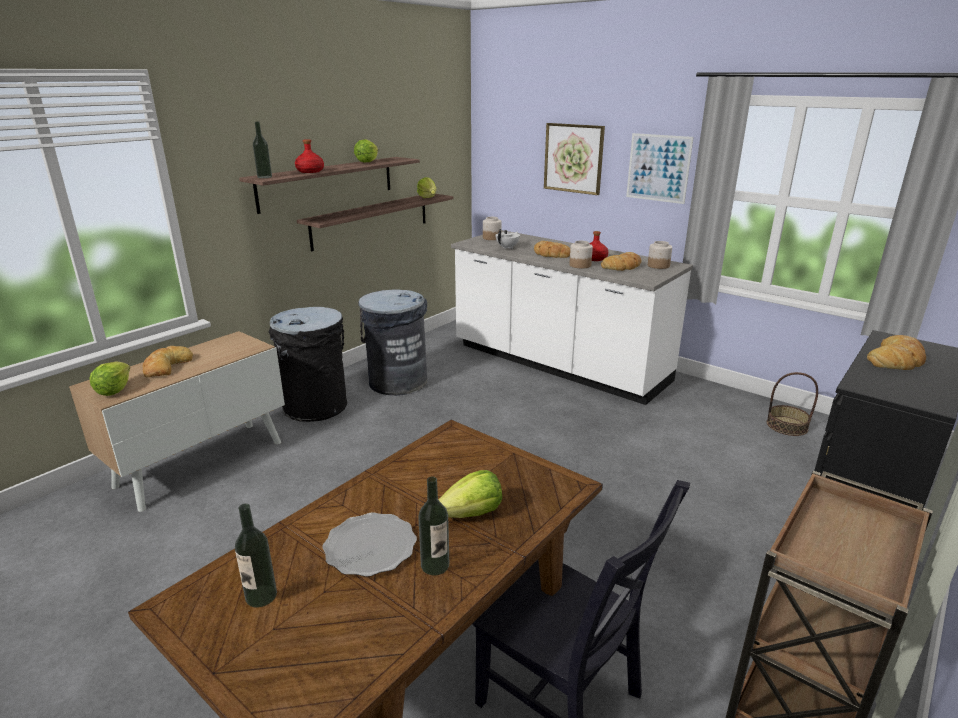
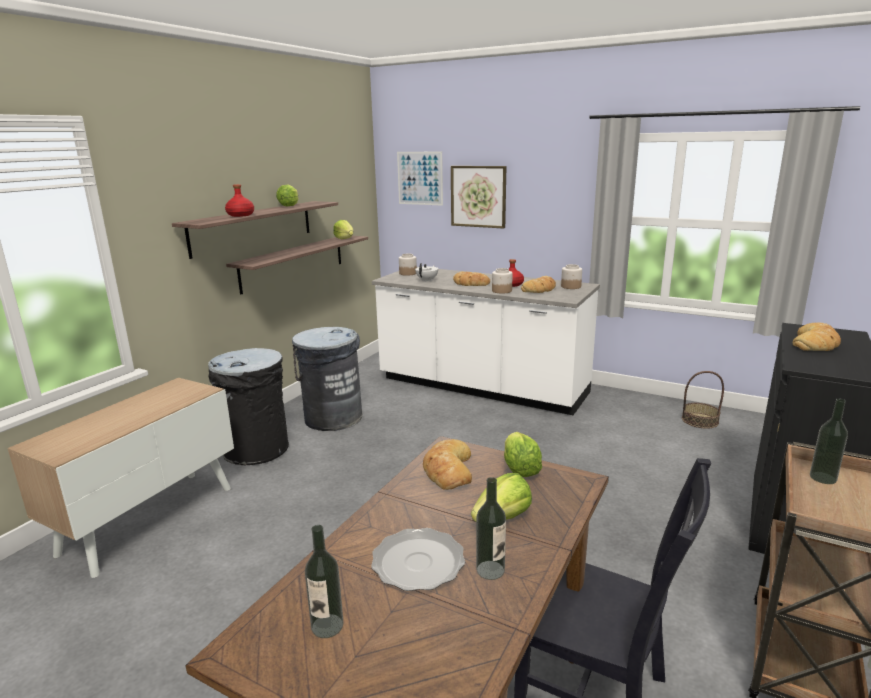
camera: 10 degrees left, 5 degrees down
lettuce [90,361,130,396] -> lettuce moved to [504,432,542,477]
bread [143,346,193,377] -> bread moved to [423,439,472,490]
bottle [253,122,272,178] -> bottle moved to [810,398,848,484]
picture [626,133,694,204] -> picture moved to [397,151,443,206]

